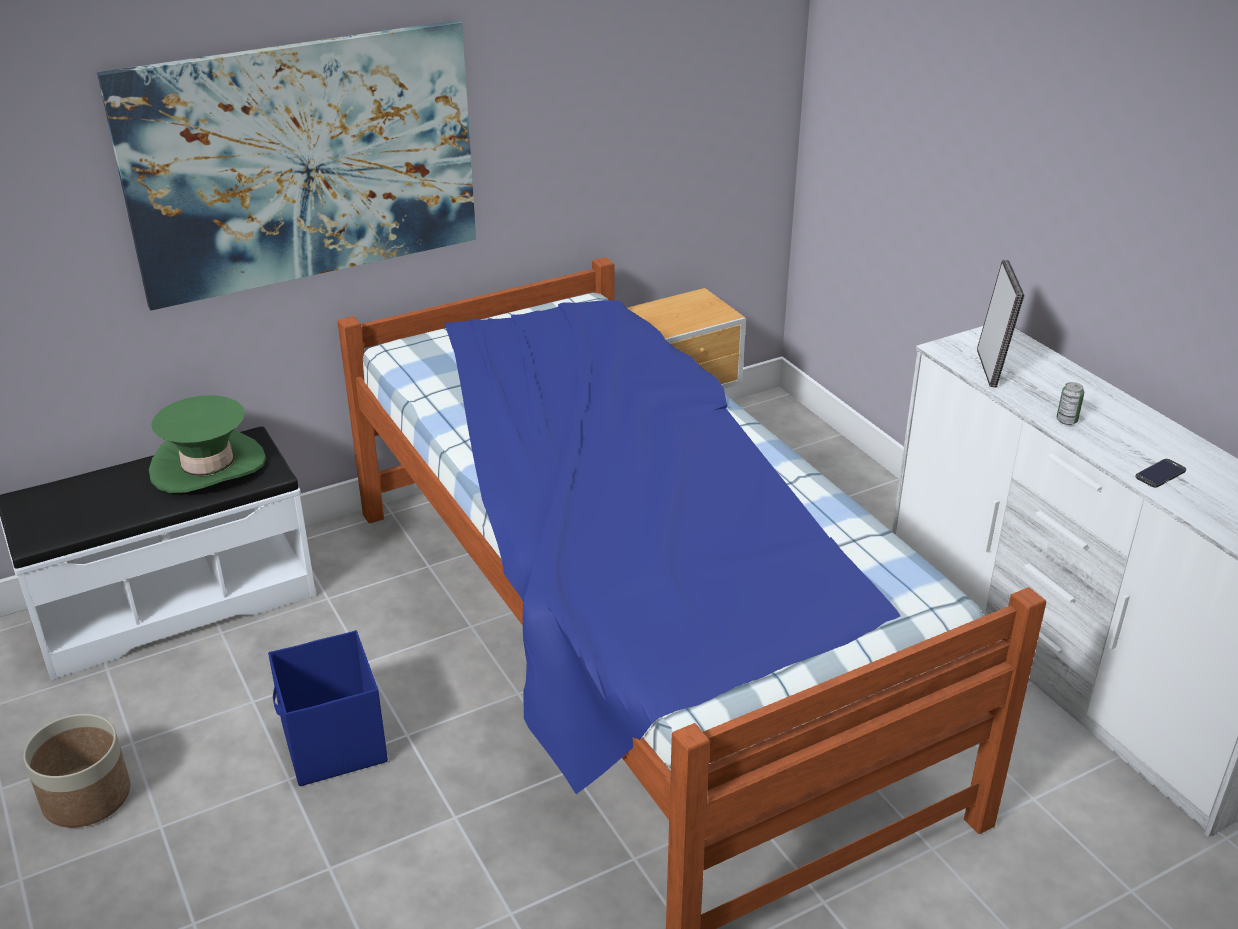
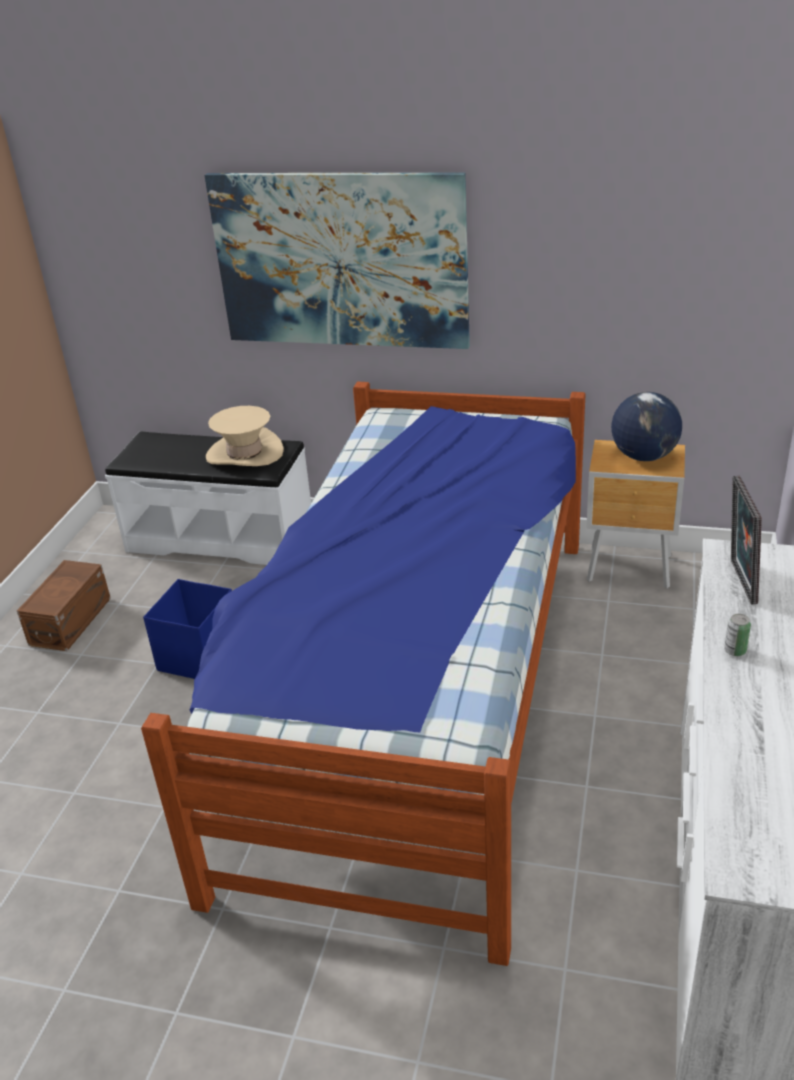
camera: 45 degrees right, 0 degrees up
planter [24,714,130,828] -> brown storage box [17,560,111,651]
green hat [149,395,266,493] -> beige hat [206,406,284,466]
picture frame [977,260,1024,387] -> picture frame turned 135 degrees clockwise [731,475,762,604]
phone [1135,459,1186,488] -> none
none -> globe [611,392,682,461]

